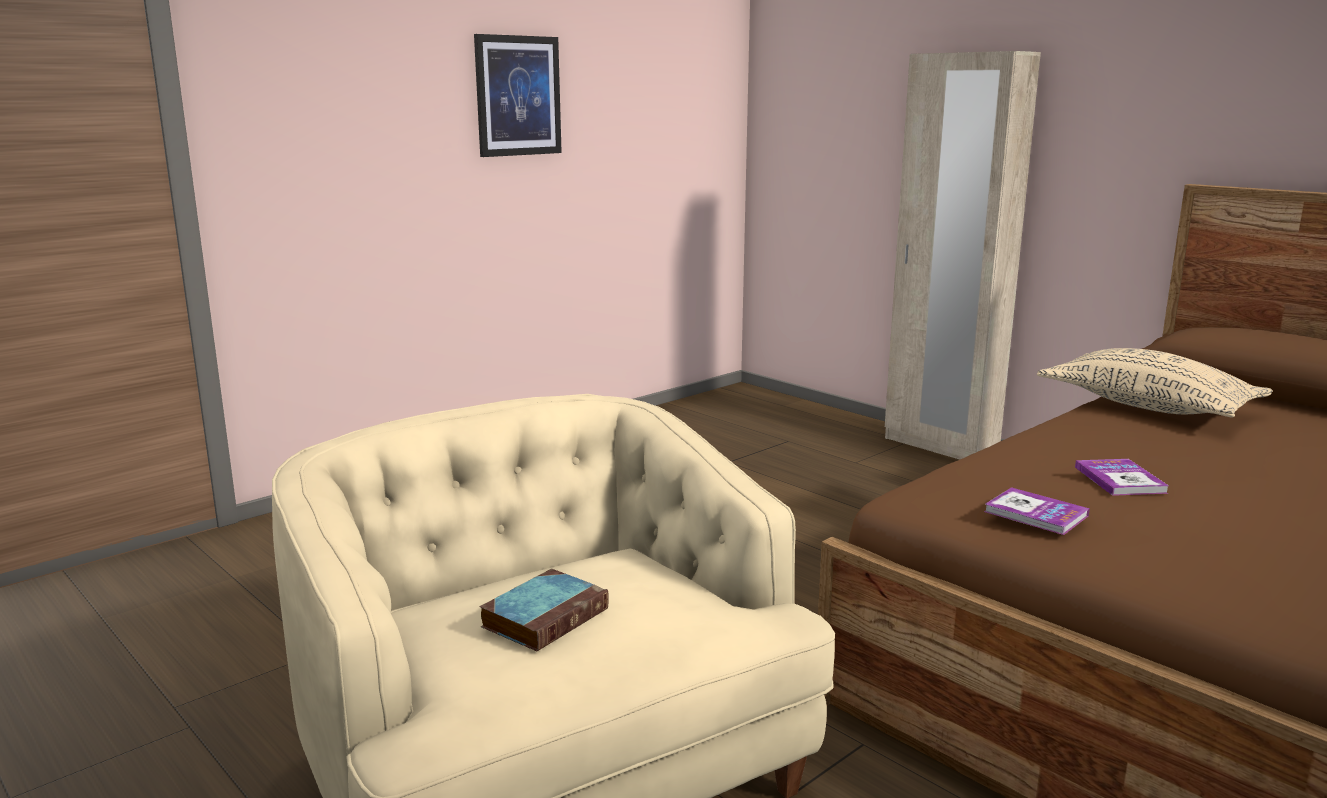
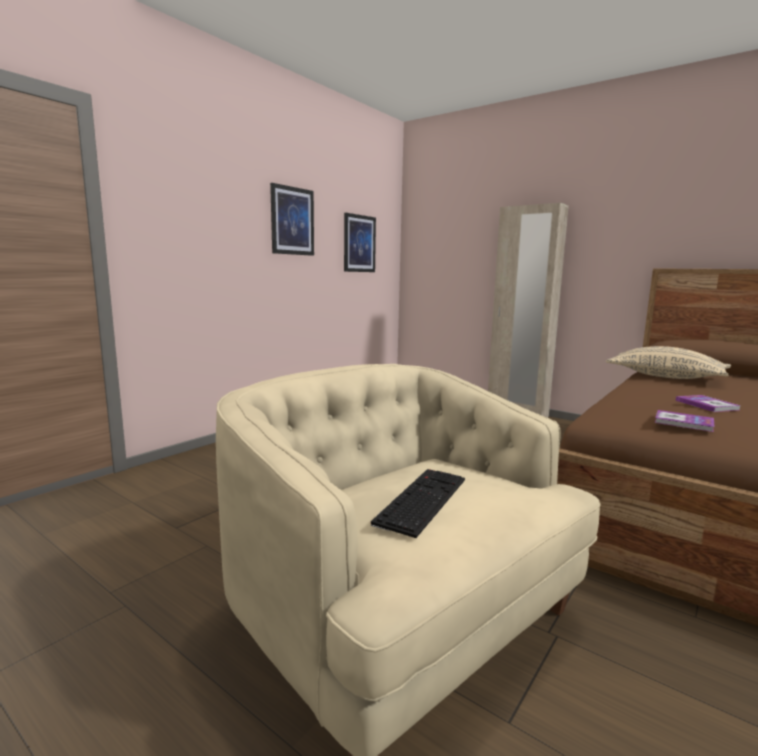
camera: 10 degrees left, 5 degrees down
book [480,569,609,651] -> keyboard [371,469,465,538]
none -> picture [344,213,376,272]

